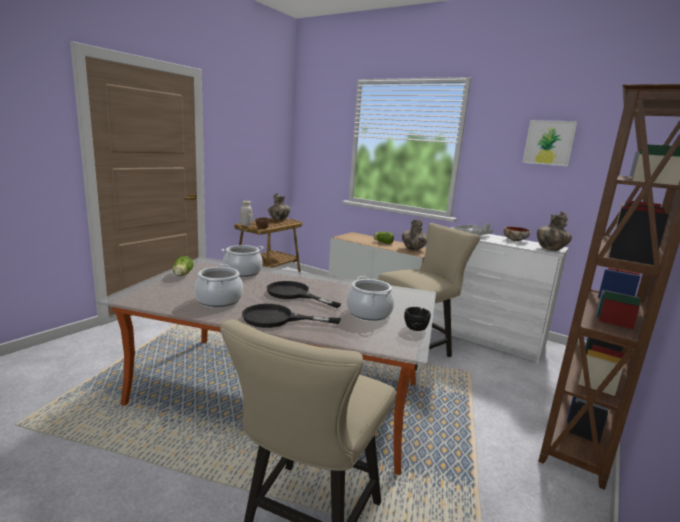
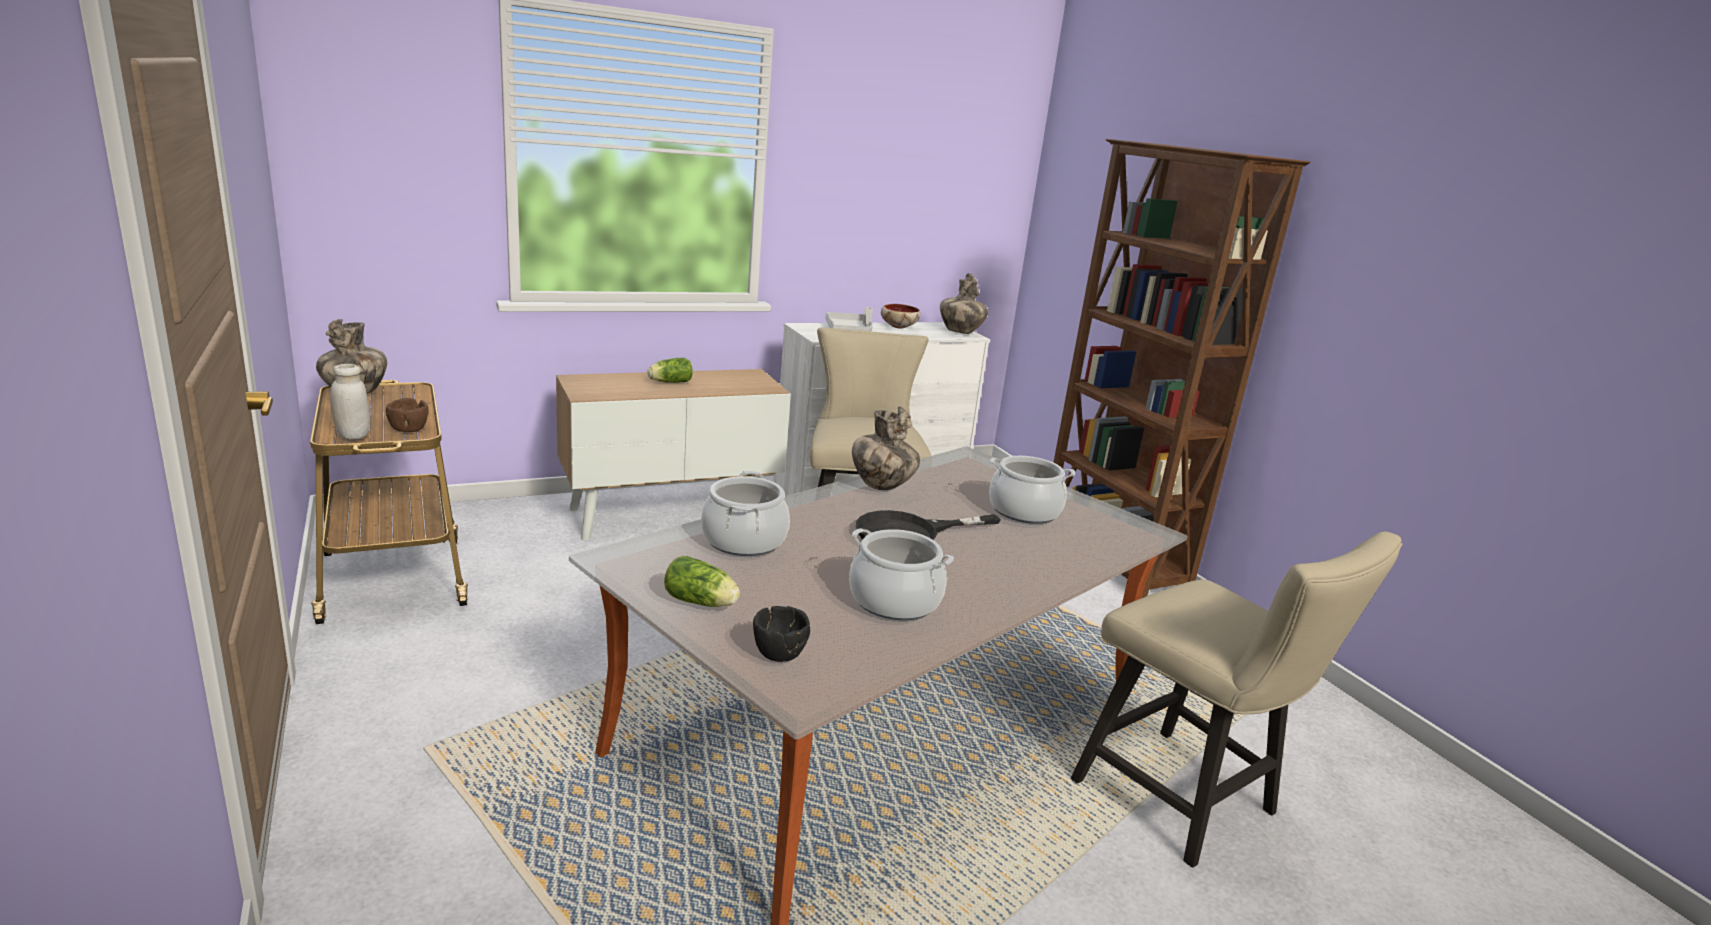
camera: 60 degrees left, 5 degrees up
black frying pan [242,304,341,328] -> none
vase [402,219,427,250] -> vase moved to [852,407,920,490]
black bowl [404,307,431,331] -> black bowl moved to [753,606,810,662]
picture [522,120,578,166] -> none

